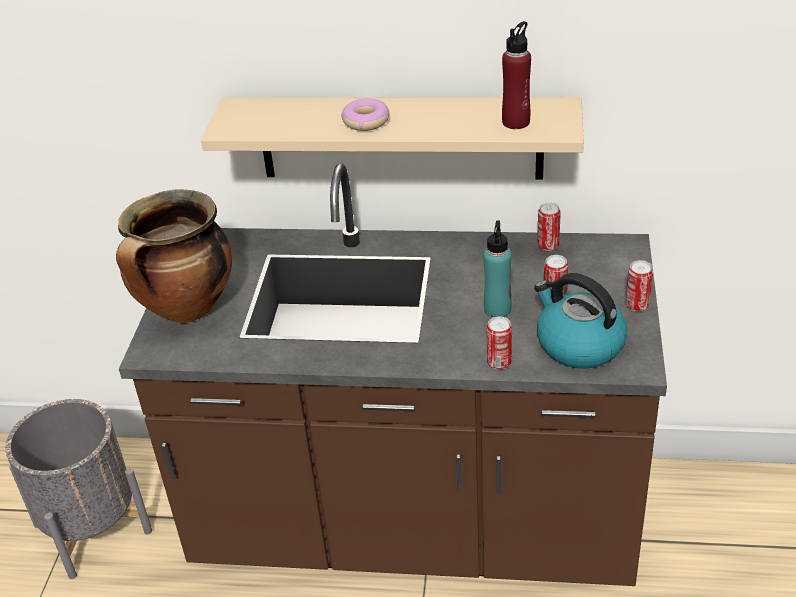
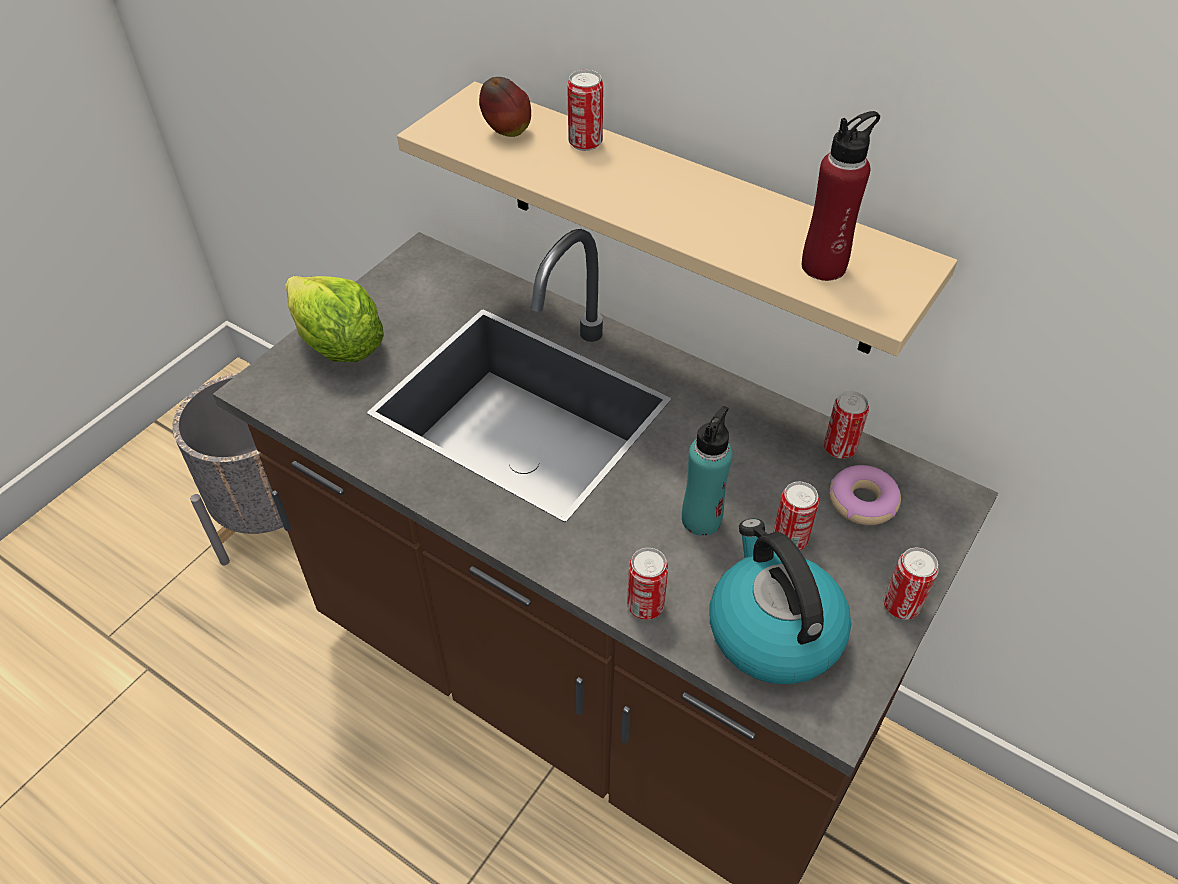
camera: 25 degrees right, 10 degrees up
cooking pot [116,189,232,323] -> lettuce [286,276,384,362]
donut [341,98,389,131] -> donut moved to [829,465,901,525]
none -> apple [479,77,531,137]
none -> can [567,70,603,151]

